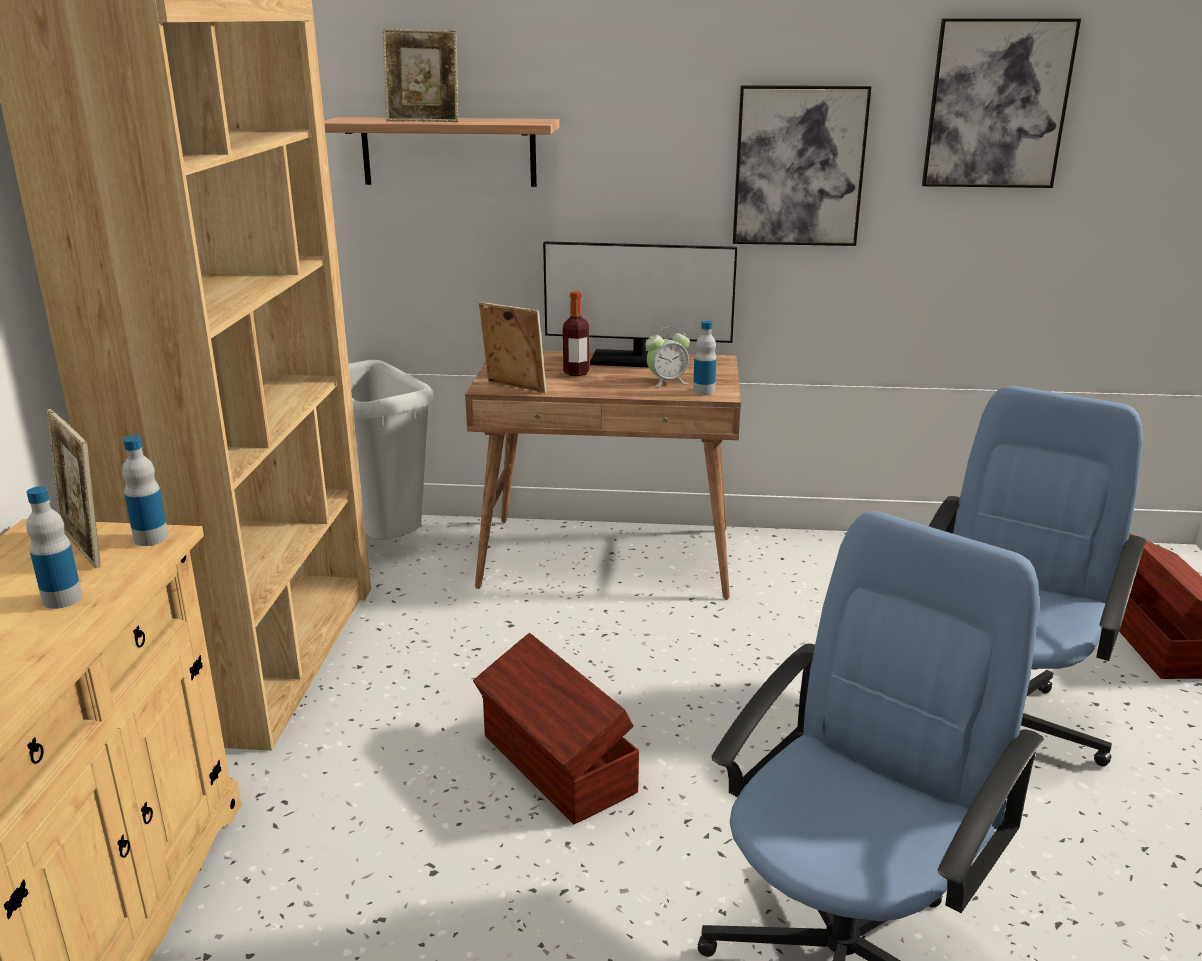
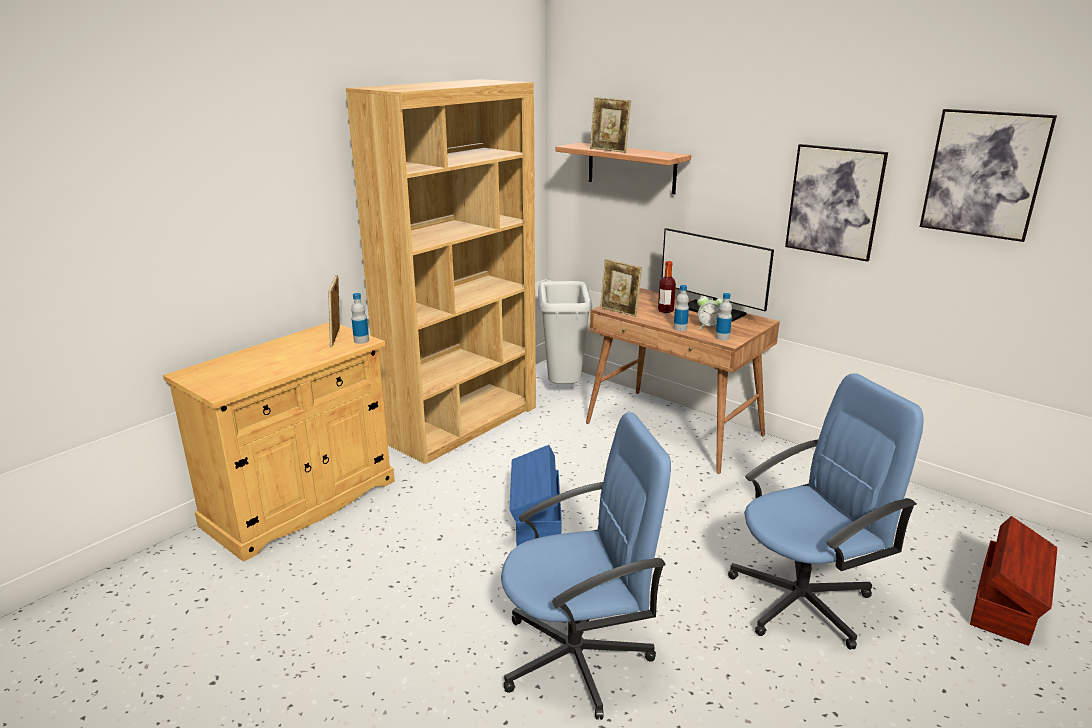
camera: 35 degrees right, 0 degrees up
bottle [26,486,82,609] -> bottle moved to [673,285,689,331]
brown storage box [473,633,639,824] -> blue storage box [510,445,562,546]
picture frame [479,302,547,393] -> picture frame turned 150 degrees clockwise [600,259,642,317]

